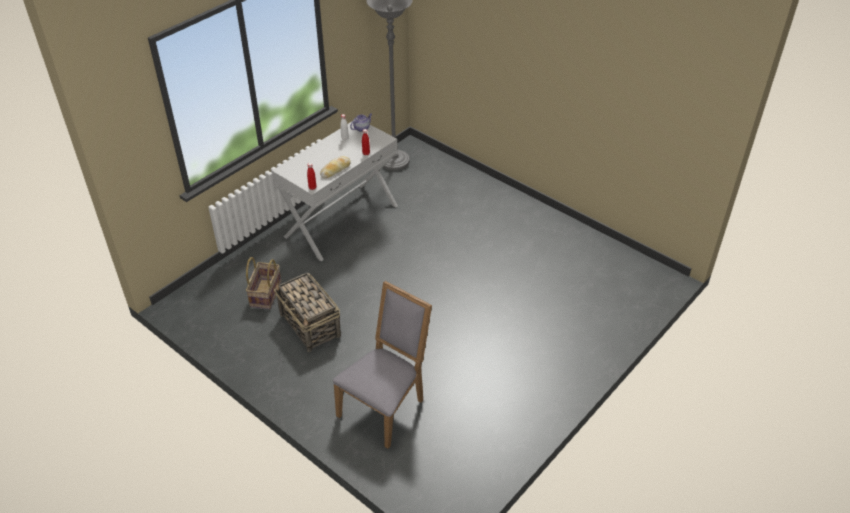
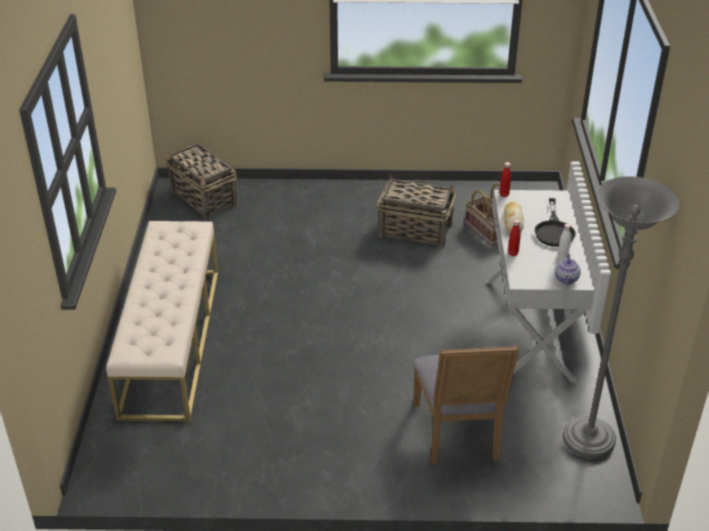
camera: 140 degrees right, 5 degrees down
grey chair [333,281,432,449] -> grey chair moved to [413,346,519,464]
none -> beige bench [106,221,218,421]
none -> basket [165,143,238,219]
none -> black frying pan [534,198,576,247]

